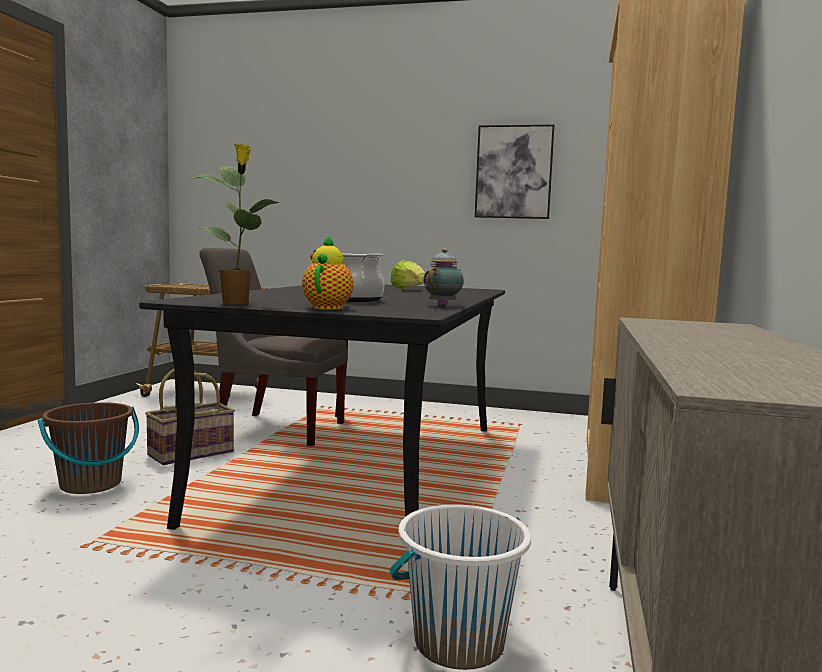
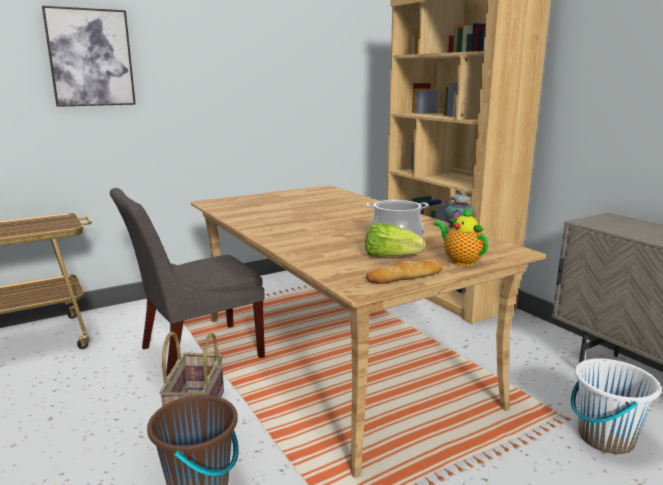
camera: 45 degrees left, 10 degrees up
black dining table [139,284,505,530] -> beige dining table [191,185,546,478]
potted plant [190,144,280,305] -> bread [366,260,443,284]
lettuce [390,260,425,289] -> lettuce moved to [365,222,425,257]
picture [475,124,555,219] -> picture moved to [42,6,136,107]

